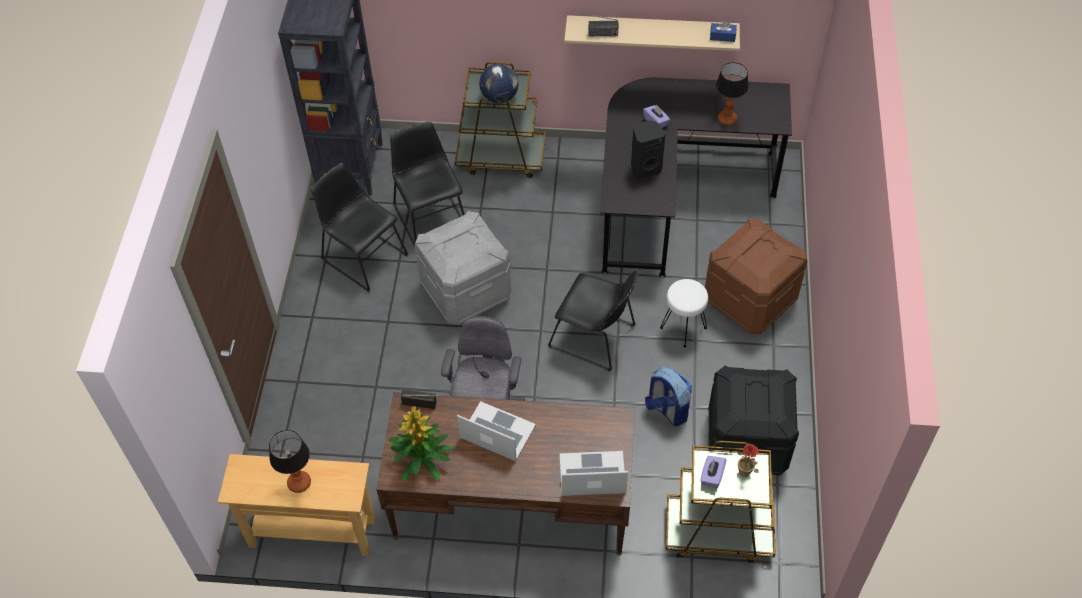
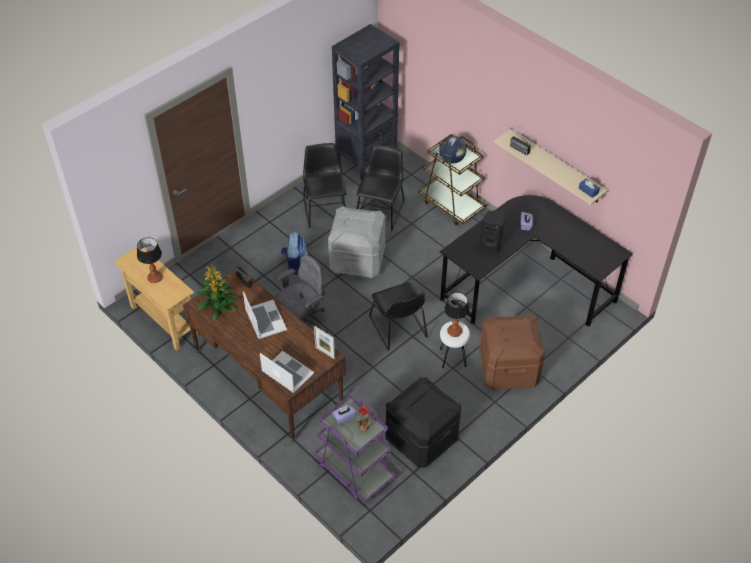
camera: 40 degrees right, 5 degrees down
backpack [645,366,692,426] -> backpack moved to [281,232,309,275]
brown cart [666,441,776,563] -> purple cart [314,394,396,503]
table lamp [716,62,749,125] -> table lamp moved to [444,292,469,337]
none -> picture frame [314,326,335,359]

